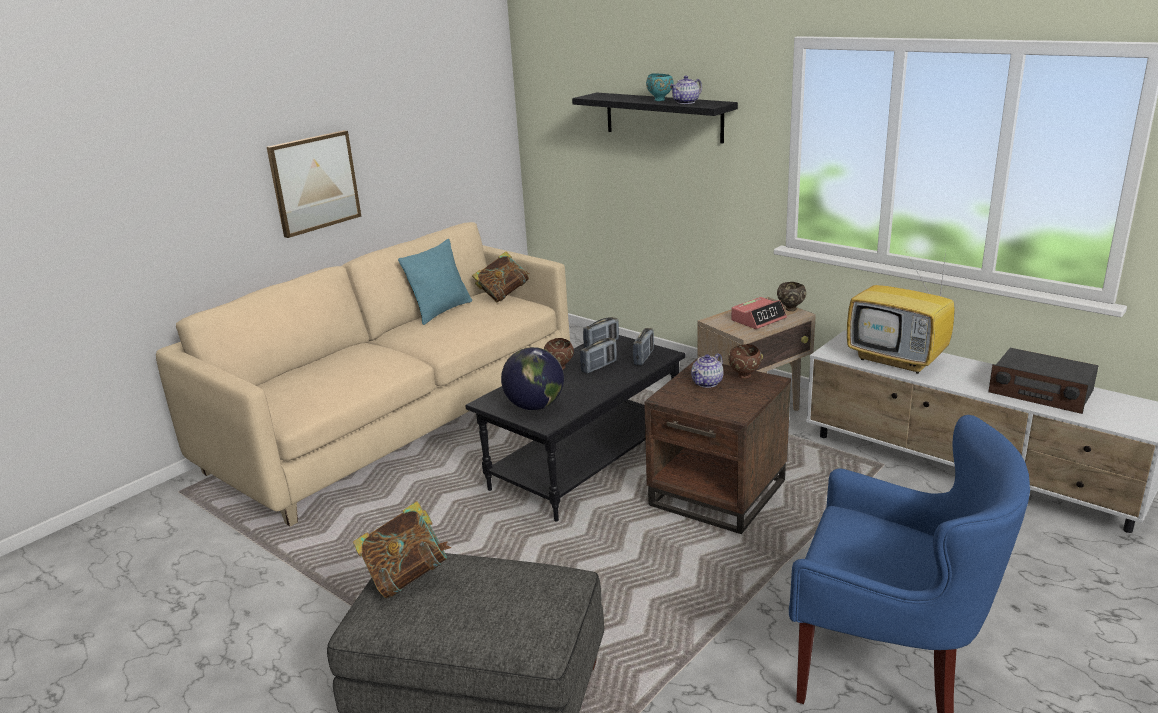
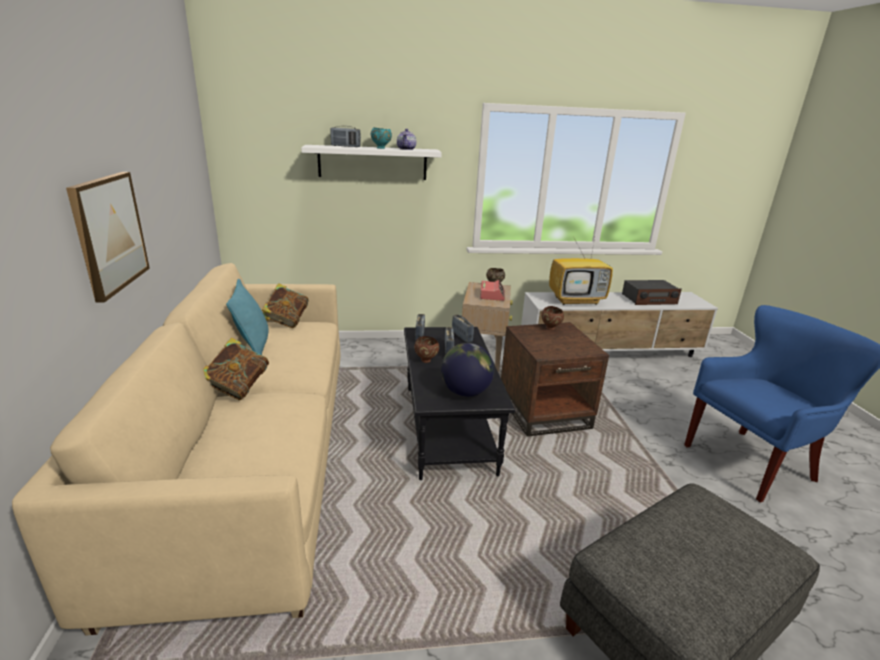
camera: 50 degrees left, 0 degrees up
book [353,501,451,598] -> book moved to [203,338,269,400]
black shelf [572,93,738,143] -> white shelf [301,145,442,180]
teapot [691,353,724,388] -> none
none -> radio [331,126,361,147]

